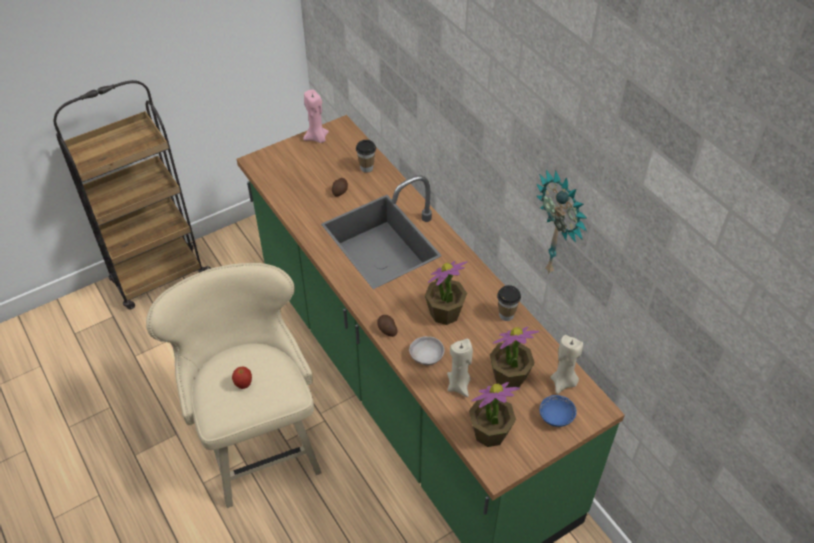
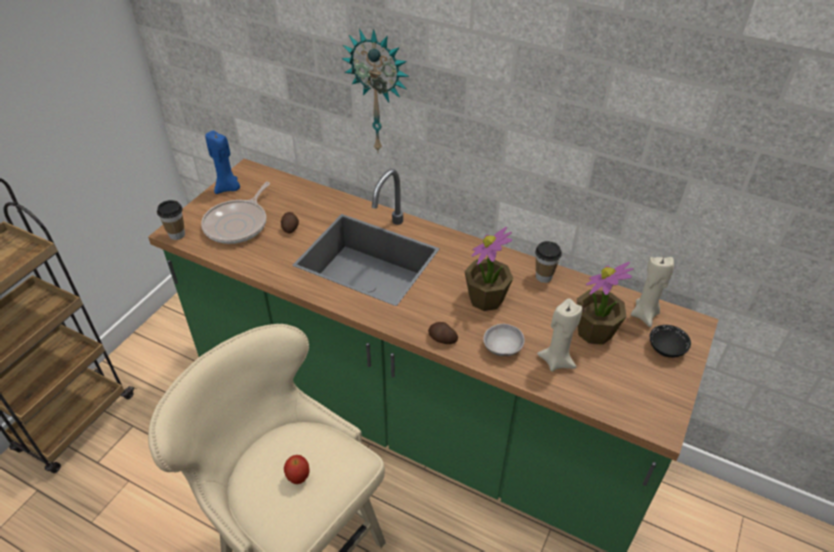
camera: 30 degrees left, 5 degrees down
pink candle [303,90,329,143] -> blue candle [205,130,240,194]
cup [356,140,376,173] -> cup moved to [157,200,185,240]
potted plant [469,382,520,447] -> none
wall clock [536,170,587,275] -> wall clock moved to [341,28,409,151]
blue bowl [539,395,577,427] -> black bowl [650,325,691,358]
none -> frying pan [201,182,270,244]

